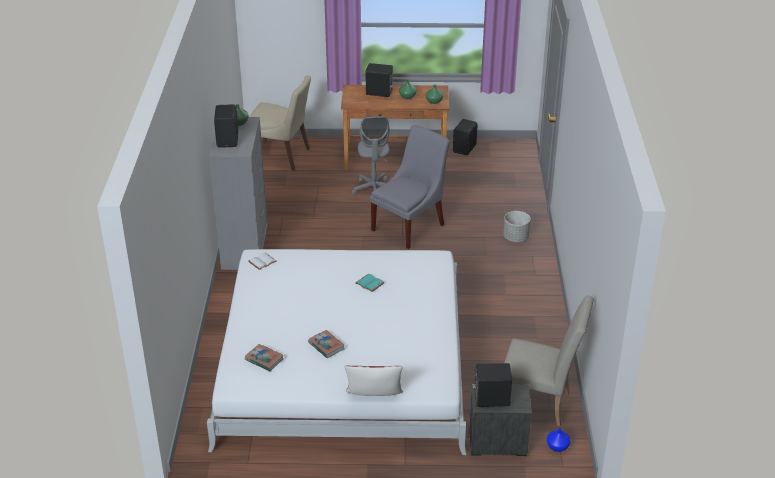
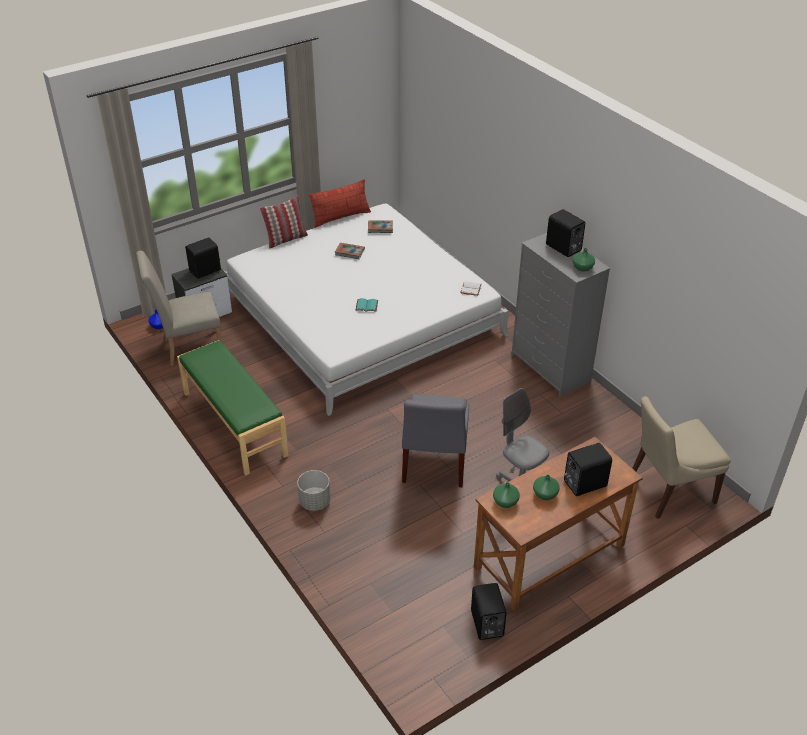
camera: 145 degrees right, 5 degrees up
none -> green bench [177,340,289,476]
none -> pillow [309,179,371,228]

